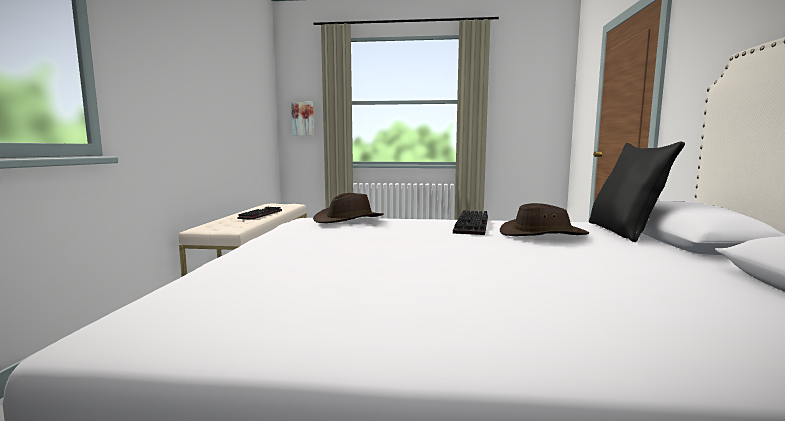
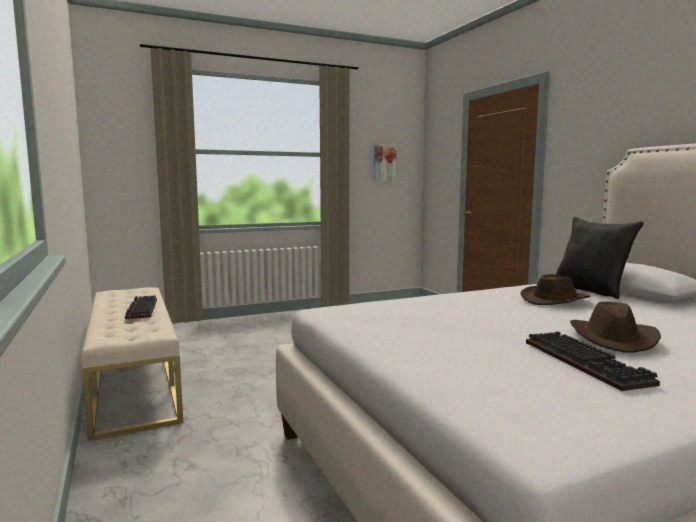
camera: 30 degrees left, 0 degrees up
picture [291,102,314,136] -> picture moved to [374,144,397,181]
brown hat [313,193,384,223] -> brown hat moved to [570,302,661,353]
keyboard [453,210,488,235] -> keyboard moved to [526,331,660,391]

